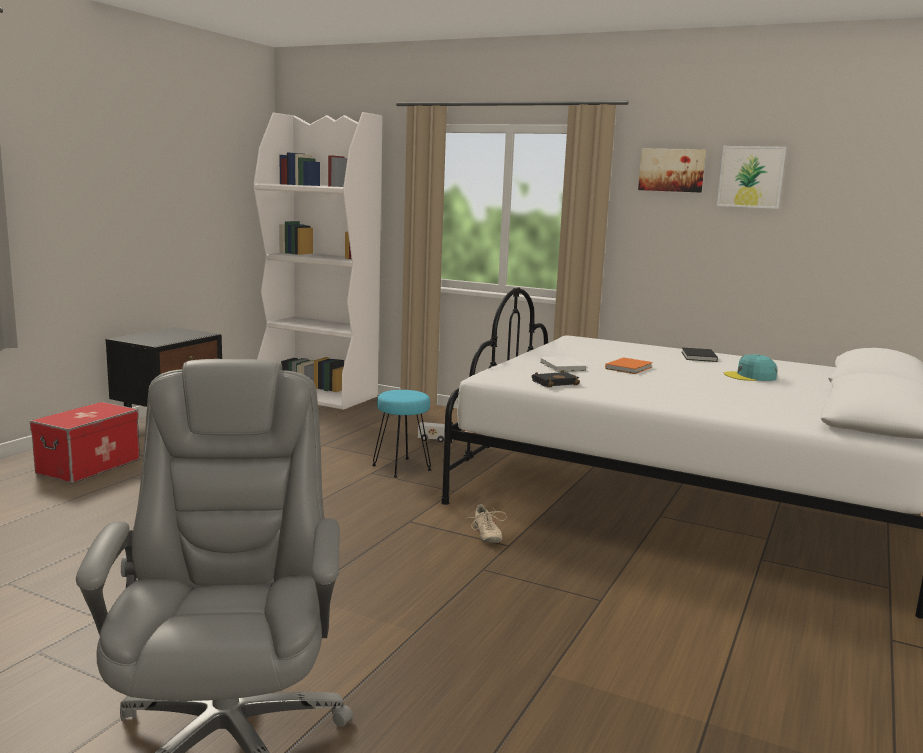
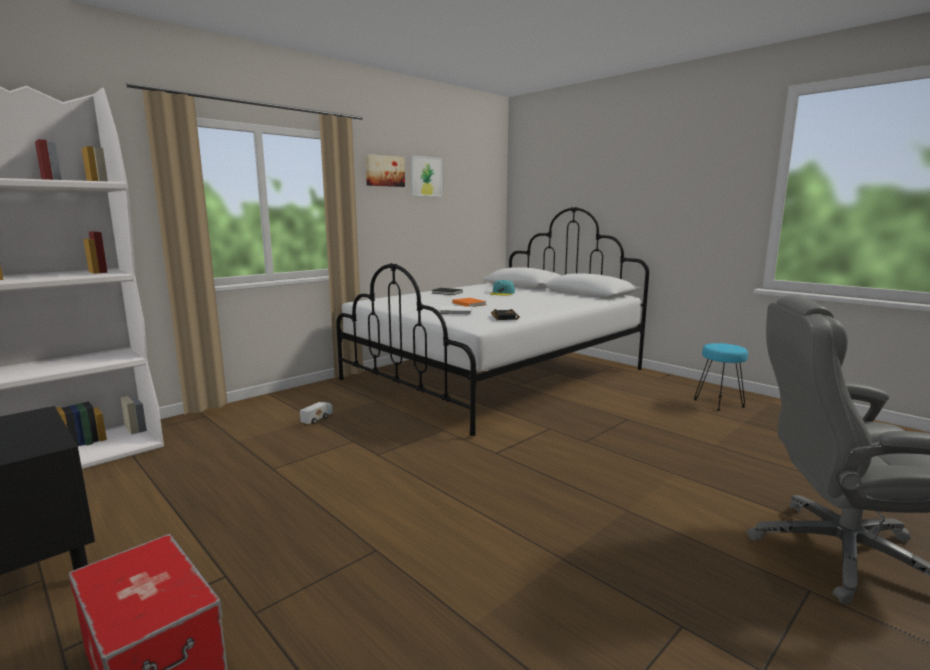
camera: 70 degrees left, 0 degrees up
turquoise stool [372,390,431,478] -> turquoise stool moved to [694,343,748,411]
beige shoe [467,504,507,543] -> none

